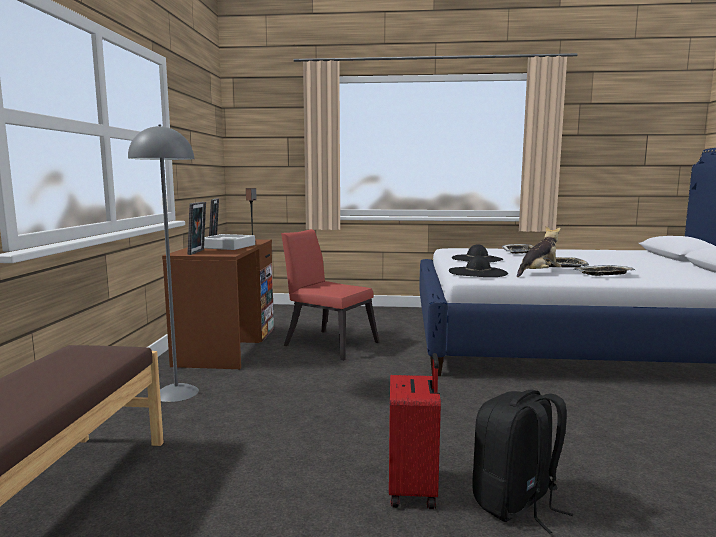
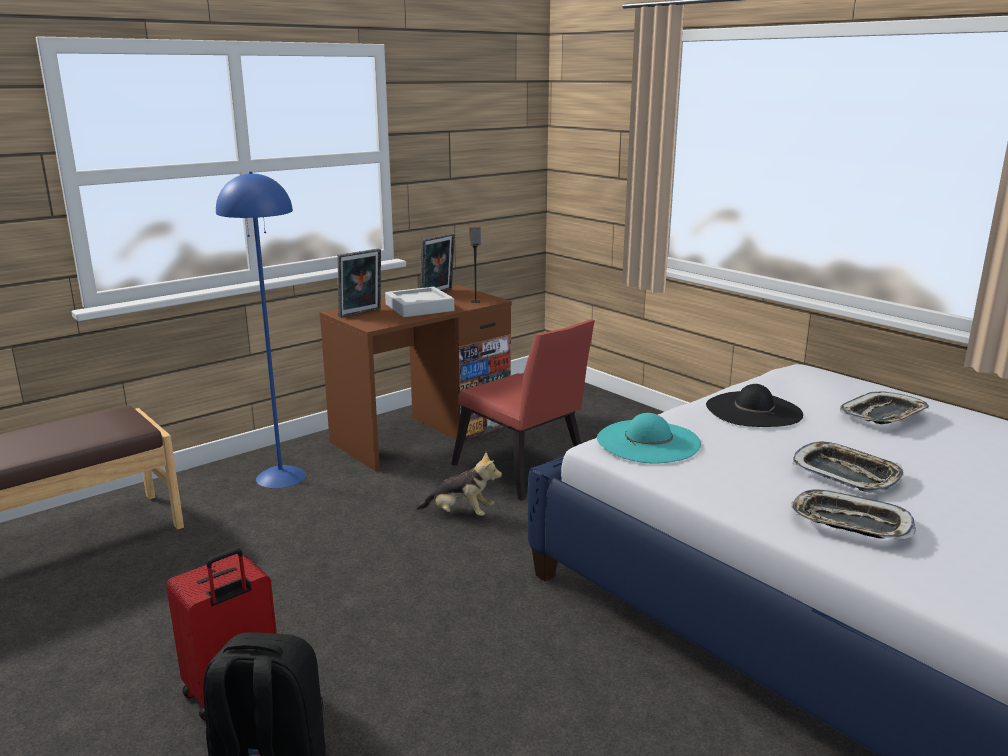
camera: 45 degrees right, 10 degrees up
grey floor lamp [128,125,199,402] -> blue floor lamp [216,171,306,488]
red chair [281,229,380,361] -> red chair turned 150 degrees clockwise [451,320,595,501]
black hat [449,255,508,277] -> turquoise hat [597,413,701,464]
plush toy [517,226,562,277] -> plush toy moved to [416,452,502,516]

